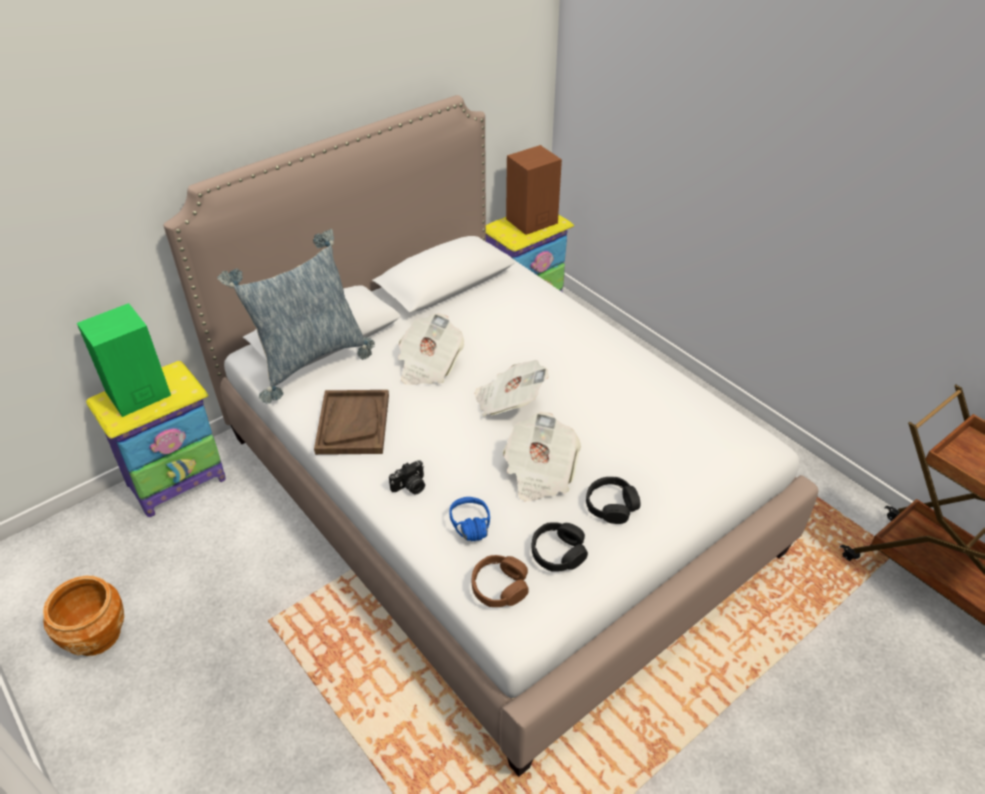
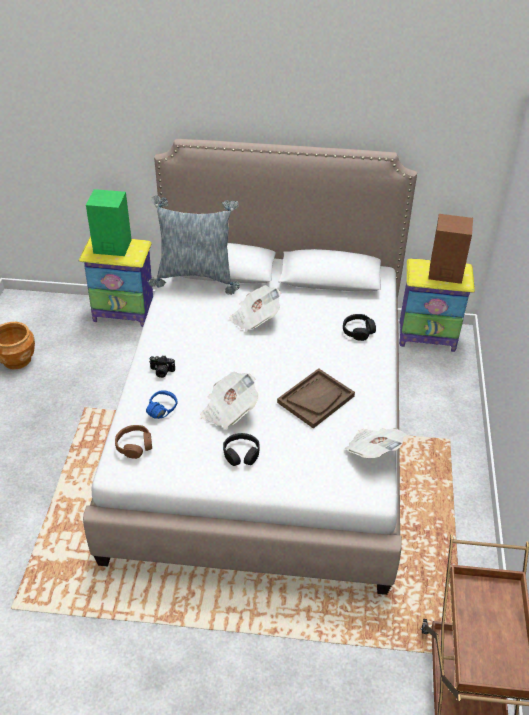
camera: 45 degrees right, 0 degrees up
brown tray [314,390,389,455] -> brown tray moved to [277,368,355,428]
newspaper [474,360,549,417] -> newspaper moved to [345,428,406,458]
black headphones [532,522,588,572] -> black headphones moved to [343,314,376,341]

